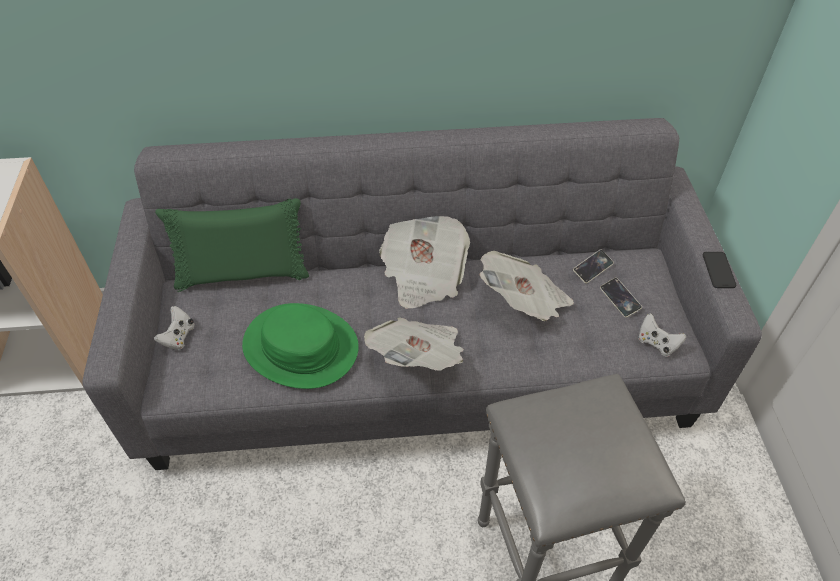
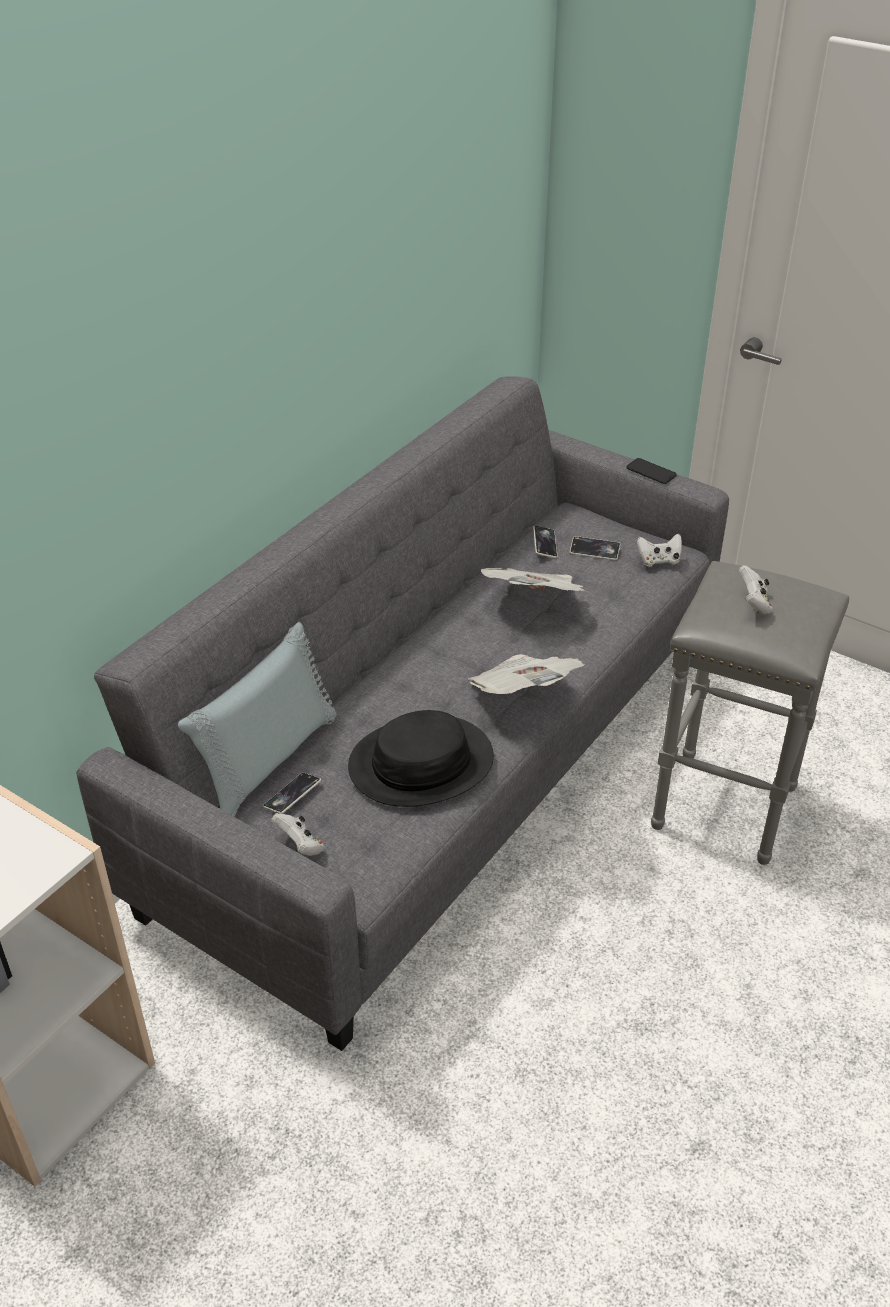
camera: 50 degrees left, 10 degrees down
green pillow [155,198,309,292] -> blue pillow [178,622,337,817]
green hat [242,303,359,389] -> black hat [348,710,494,807]
newspaper [379,216,470,309] -> none
none -> phone [263,773,321,814]
none -> white game controller [739,565,773,615]

